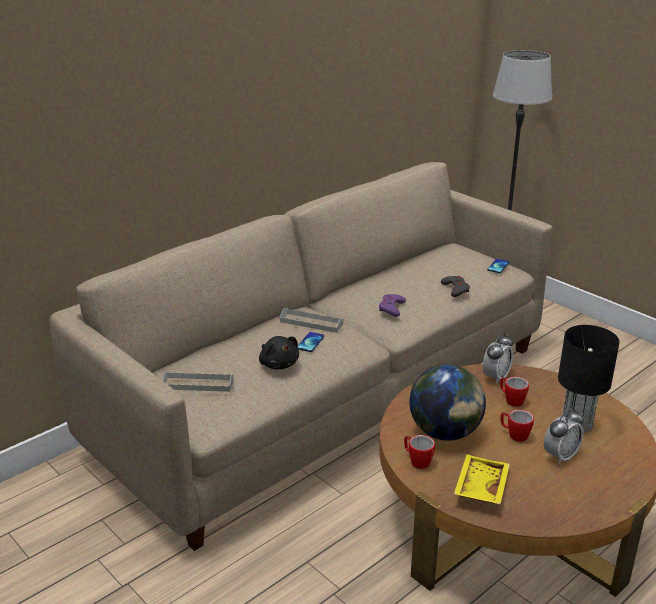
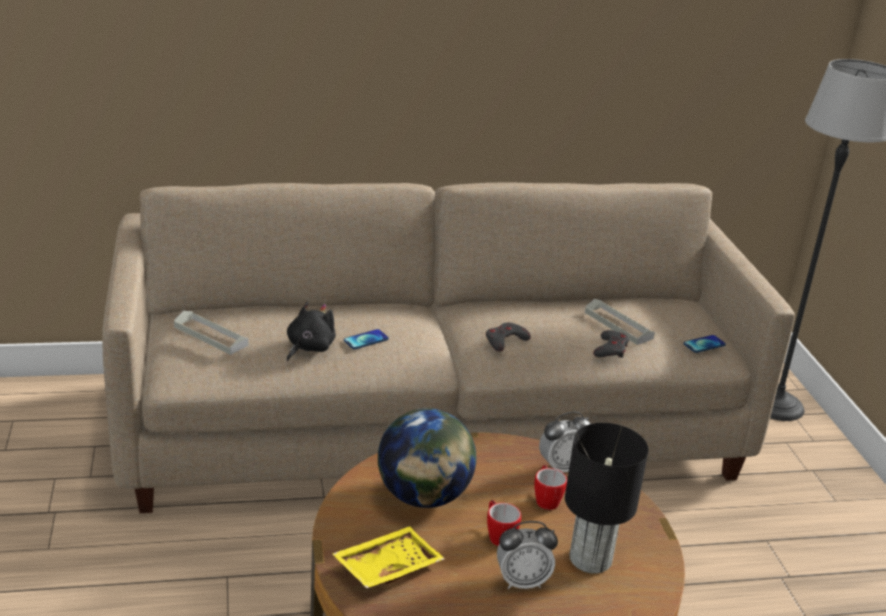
camera: 30 degrees right, 0 degrees up
black plush toy [259,336,299,369] -> black plush toy turned 150 degrees counterclockwise [287,301,336,362]
grey tray [280,308,343,333] -> grey tray moved to [585,299,655,345]
purple game controller [379,294,406,317] -> grey game controller [486,322,531,352]
mug [404,435,435,469] -> none

